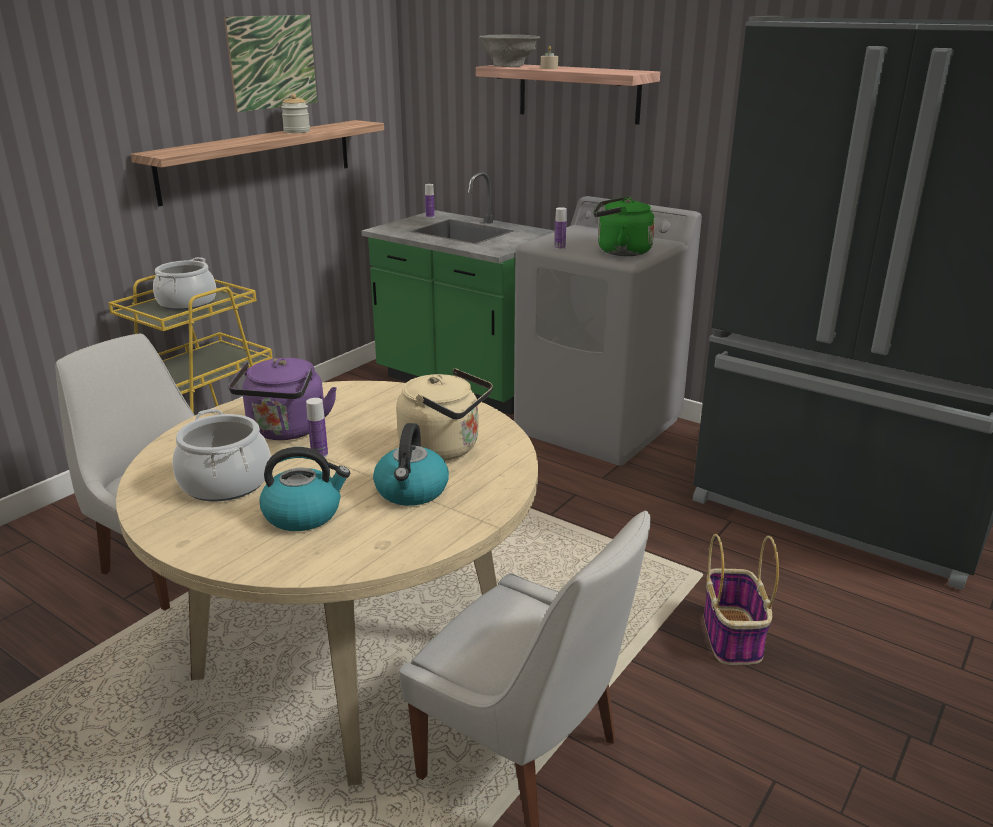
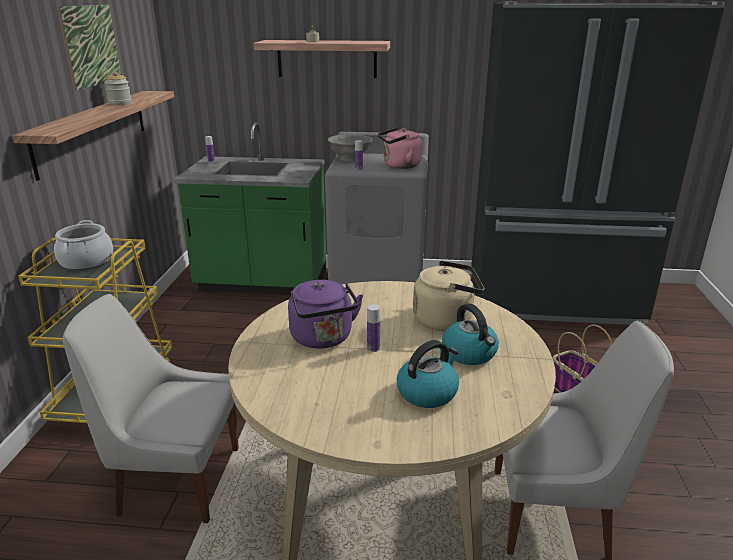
camera: 30 degrees left, 0 degrees up
cooking pot [172,409,271,501] -> none
grey bowl [479,34,540,67] -> grey bowl moved to [328,134,372,162]
green kettle [593,196,655,256] -> pink kettle [378,128,422,169]

